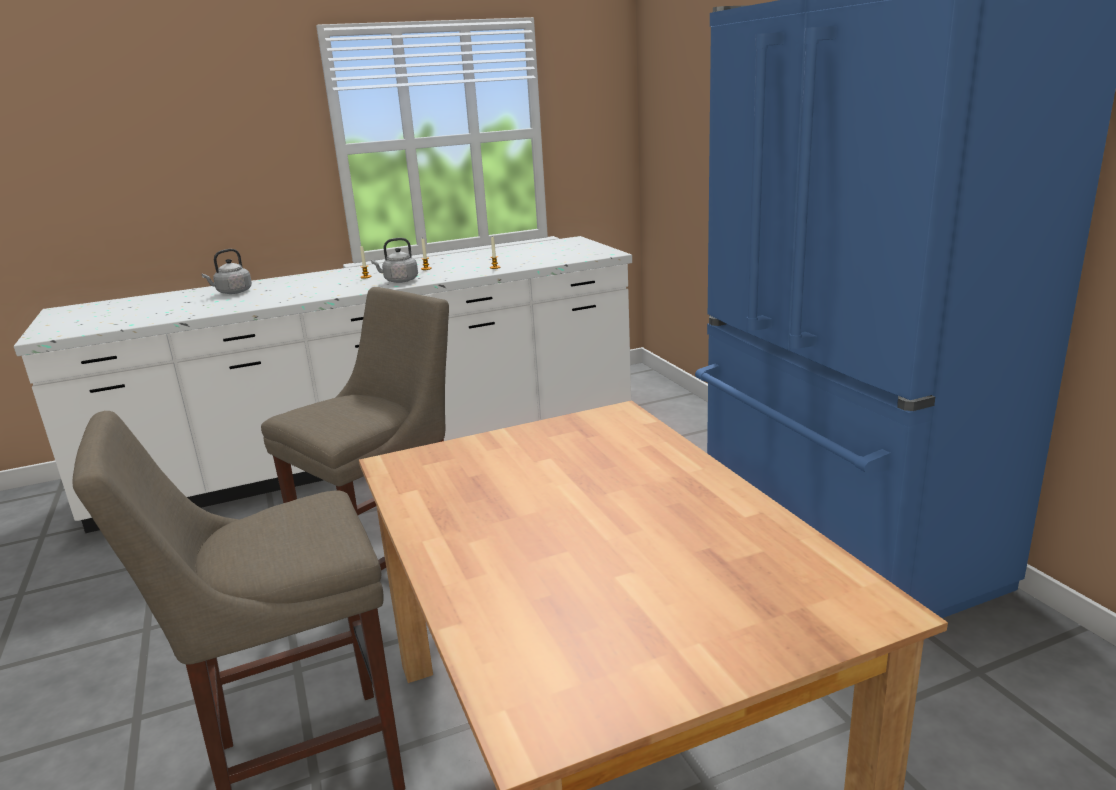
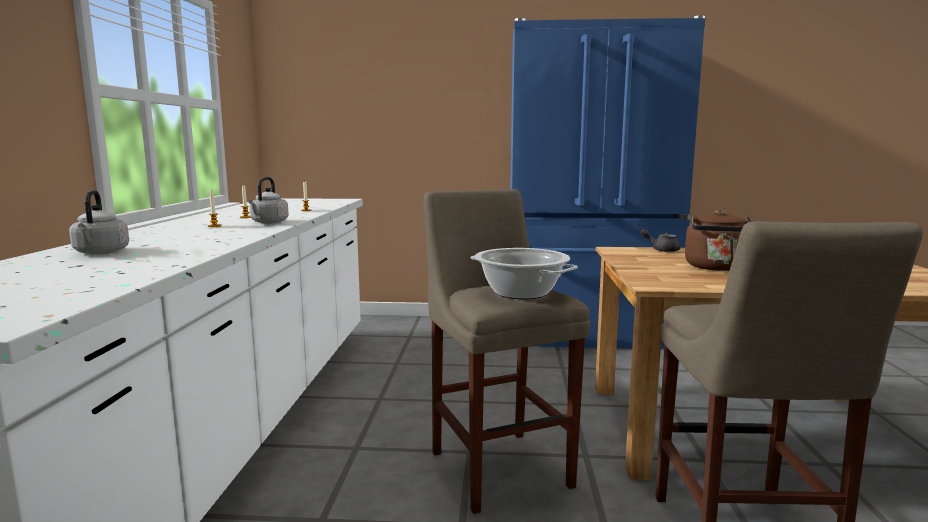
camera: 65 degrees left, 10 degrees down
none -> cooking pot [470,248,578,299]
none -> grey teapot [640,229,680,252]
none -> brown kettle [685,210,753,271]

